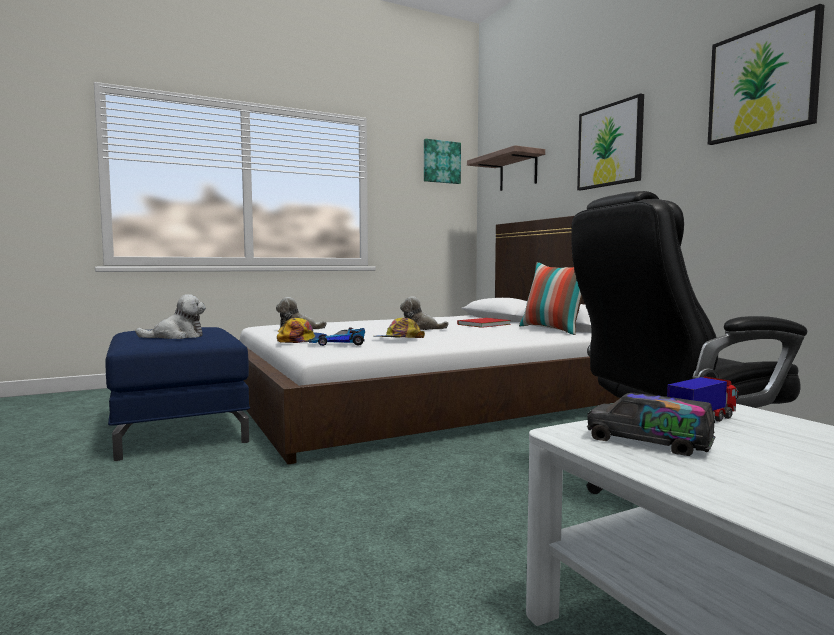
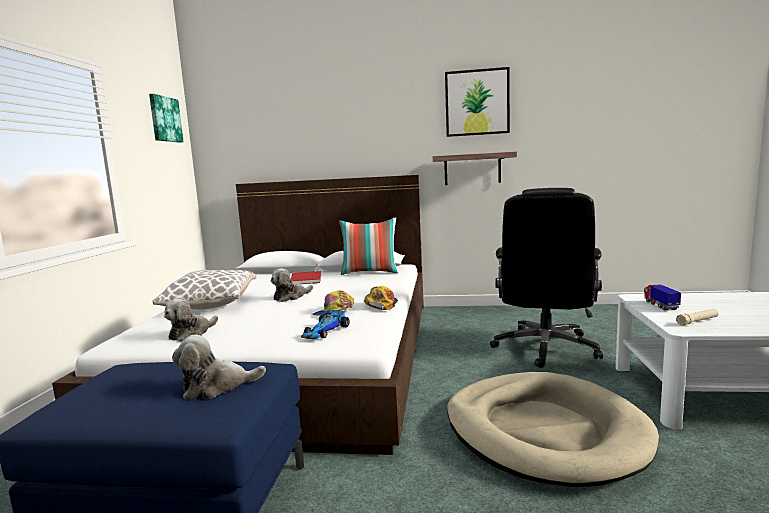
camera: 55 degrees left, 5 degrees up
plush toy [135,294,206,339] -> plush toy turned 120 degrees counterclockwise [172,335,266,400]
cap [277,318,327,343] -> cap moved to [364,286,398,310]
shelf [467,145,545,191] -> shelf moved to [433,152,517,185]
picture [577,93,644,190] -> none
toy truck [587,393,715,456] -> beige flashlight [676,309,719,325]
none -> pillow [153,270,257,309]
none -> beige dog bed [447,372,659,487]

